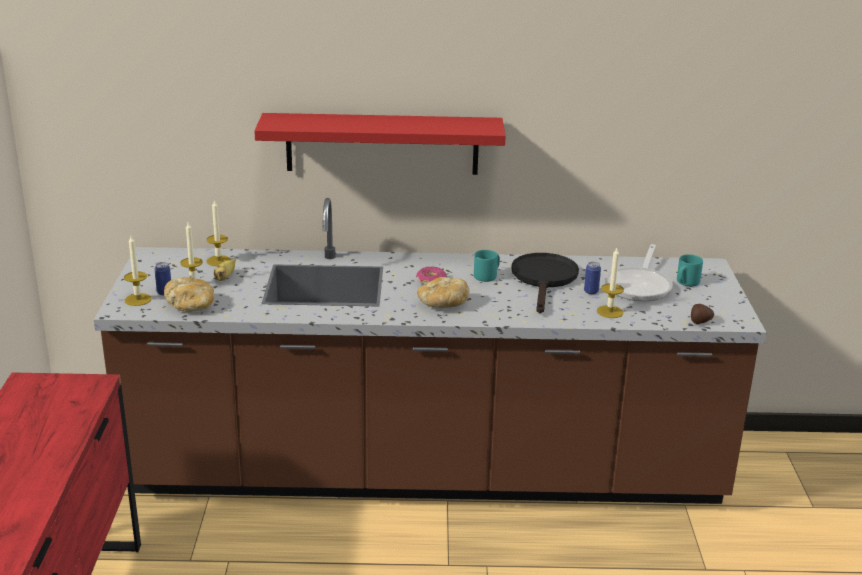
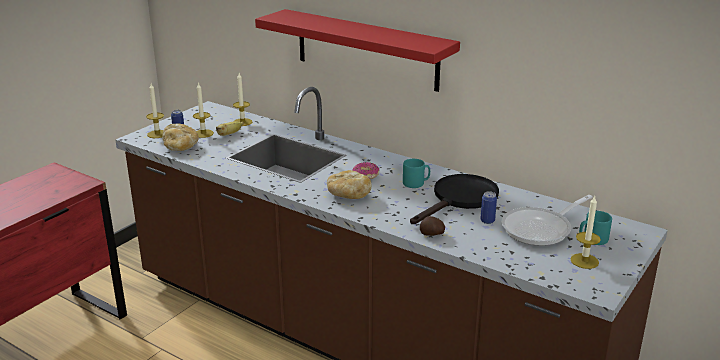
camera: 35 degrees right, 0 degrees up
candle [597,248,624,318] -> candle moved to [571,196,601,269]
potato [691,304,714,324] -> potato moved to [420,216,445,236]

